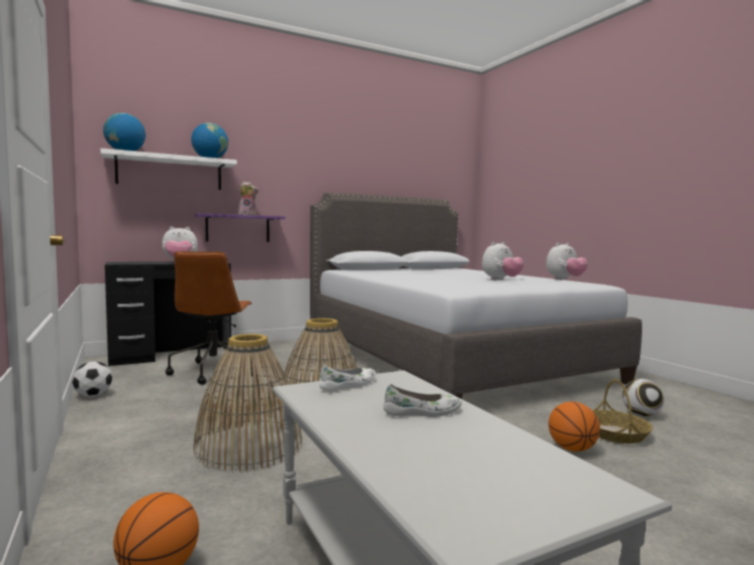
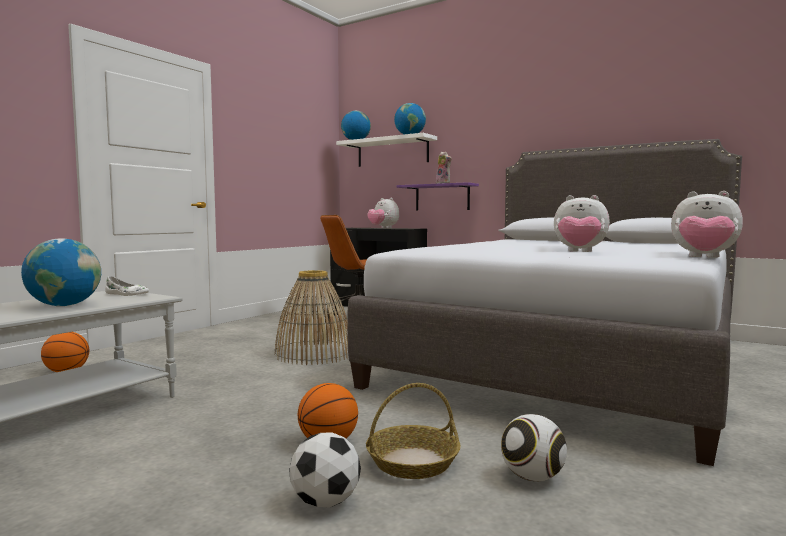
camera: 60 degrees right, 0 degrees up
football [72,361,112,397] -> football moved to [289,433,361,507]
basket [193,334,302,472] -> none
white shoe [383,384,462,417] -> globe [21,238,101,306]

